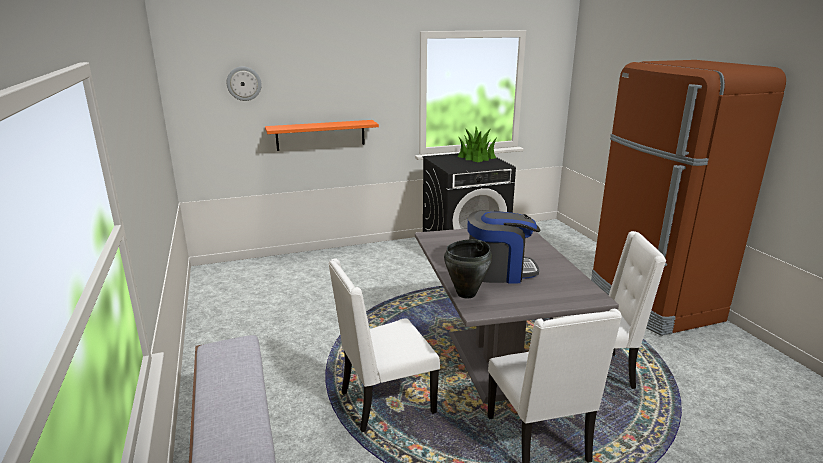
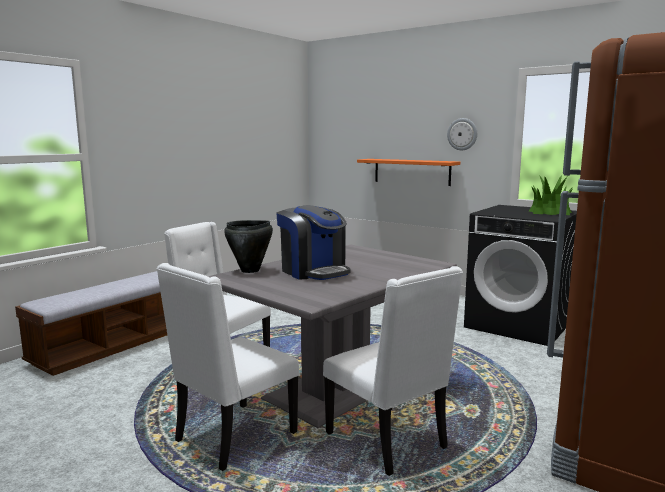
camera: 55 degrees right, 10 degrees down
wall clock [226,67,262,101] -> wall clock moved to [447,118,477,150]

